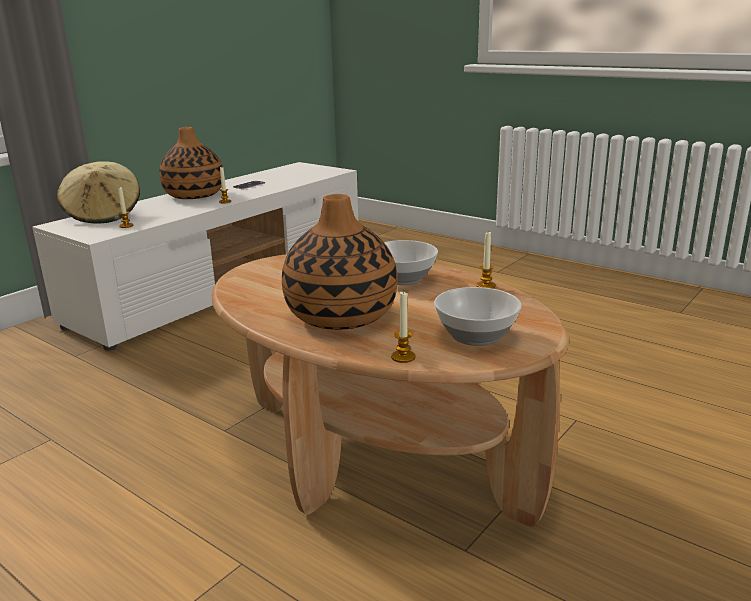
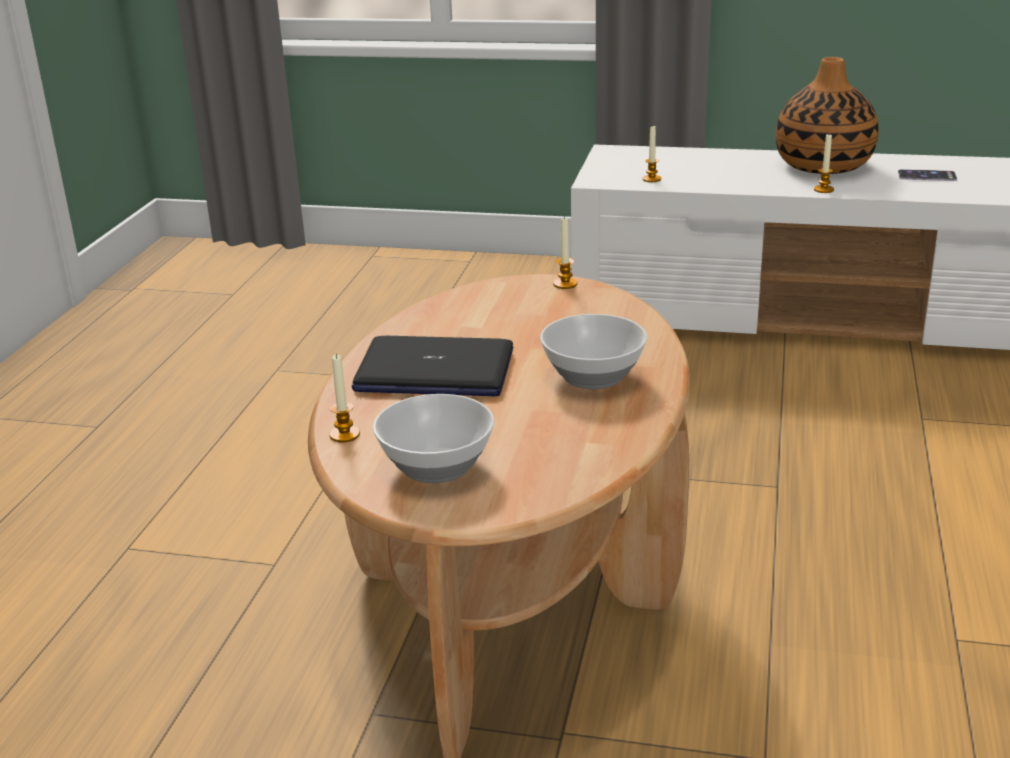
camera: 65 degrees right, 5 degrees up
beige hat [57,161,140,224] -> none
vase [282,194,398,330] -> laptop [352,336,513,397]
candle [476,232,496,289] -> candle moved to [553,216,577,289]

